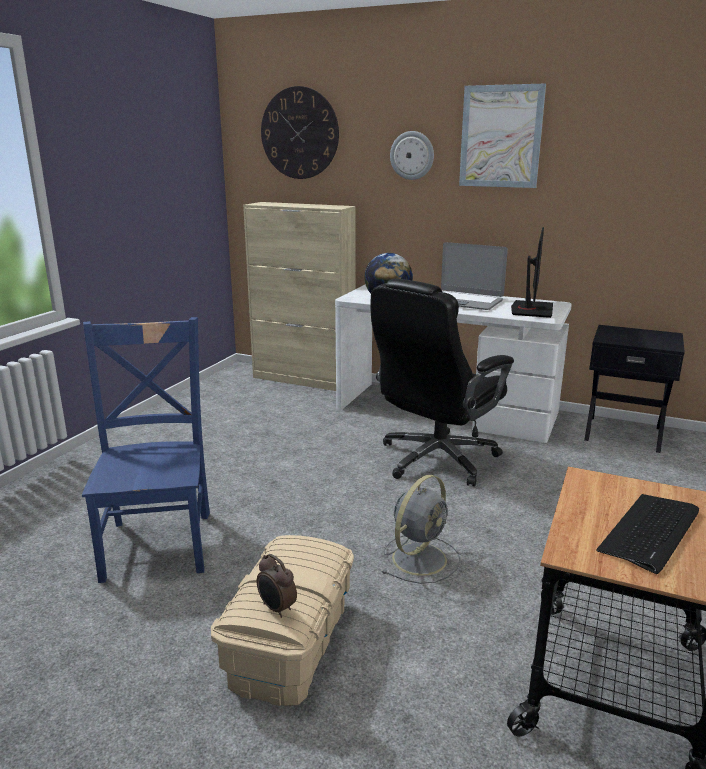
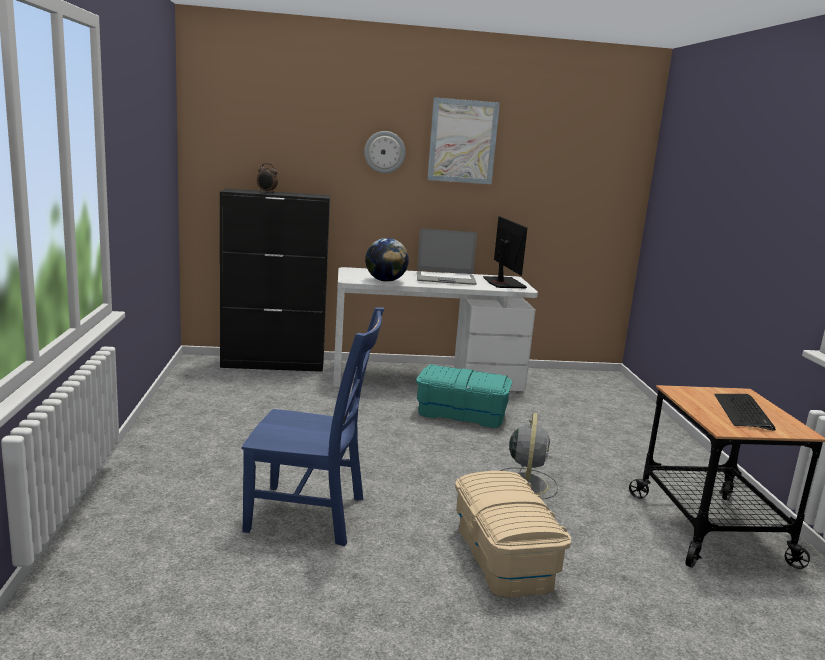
camera: 30 degrees left, 5 degrees down
blue chair [82,317,210,583] -> blue chair turned 135 degrees clockwise [242,307,384,546]
beige cabinet [243,202,356,391] -> black cabinet [220,189,330,372]
alarm clock [257,554,297,618] -> alarm clock moved to [257,163,278,193]
wall clock [261,86,339,179] -> none
black office chair [371,279,514,487] -> turquoise storage box [416,364,512,428]
black nightstand [584,325,685,453] -> none

